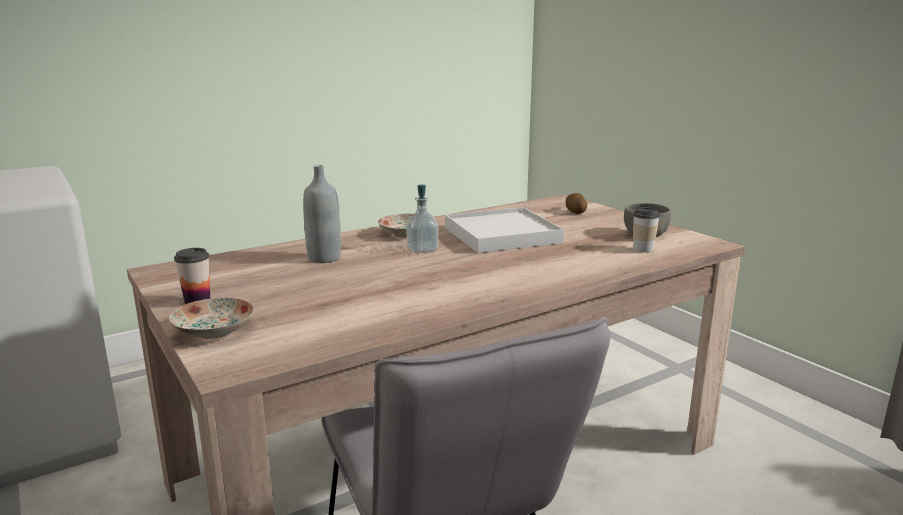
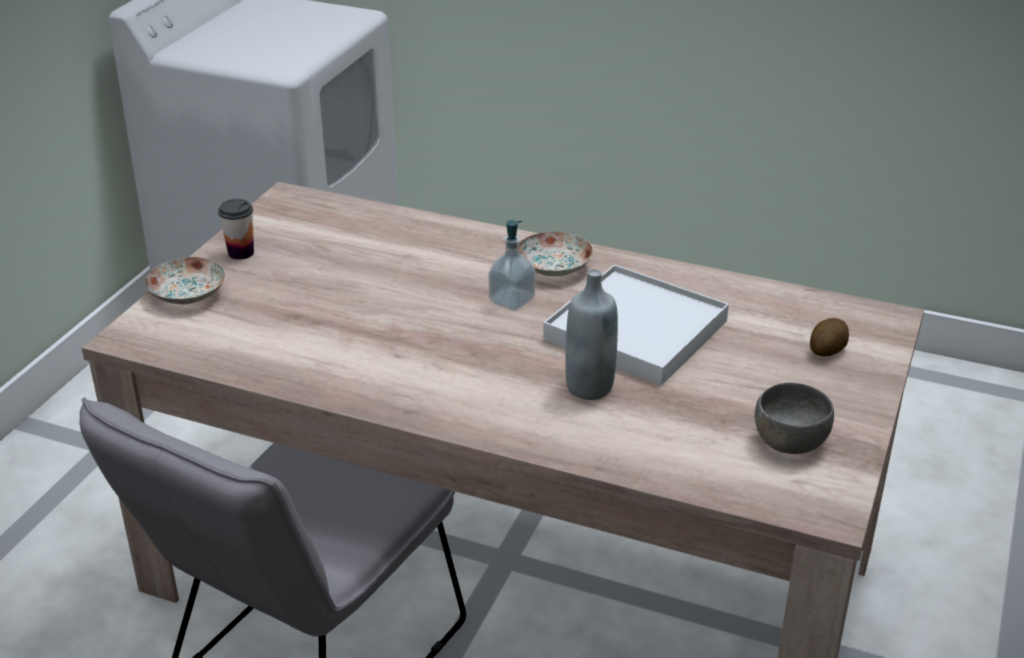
camera: 55 degrees right, 15 degrees up
grey bottle [303,165,341,263] -> grey bottle moved to [565,269,618,400]
cup [633,208,660,253] -> none

